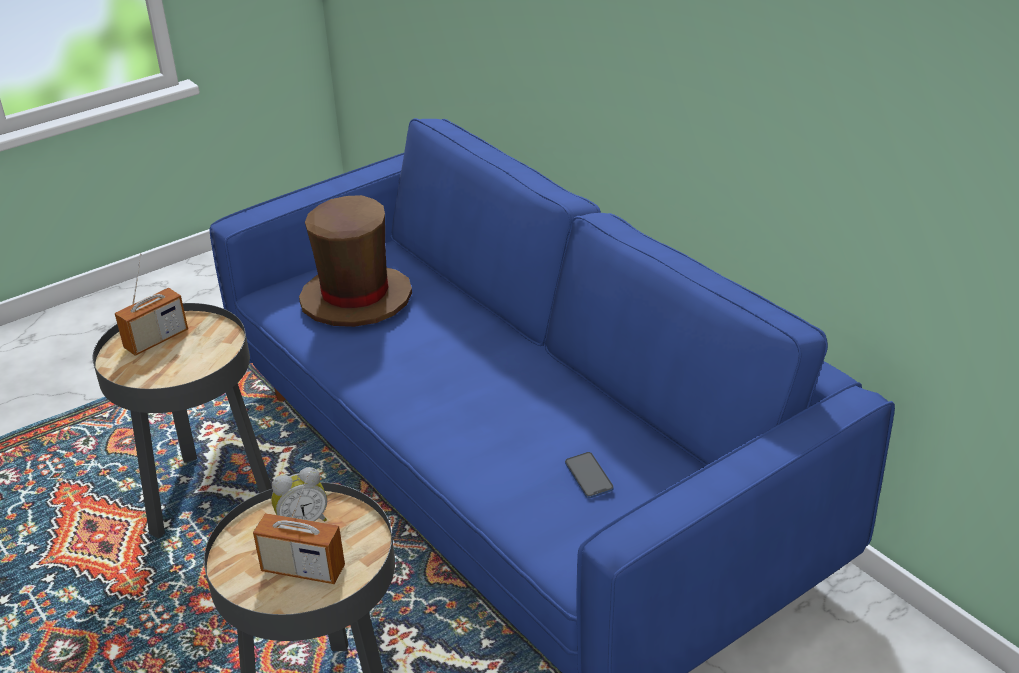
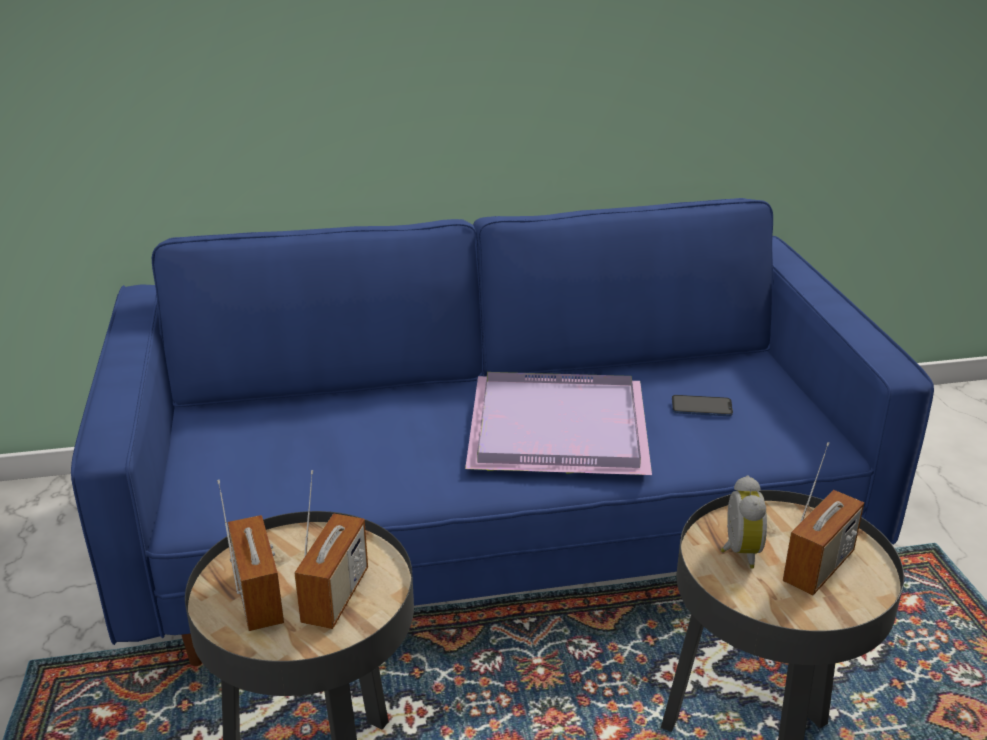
camera: 65 degrees left, 5 degrees down
brown hat [299,195,412,327] -> none
none -> radio [294,470,368,629]
none -> purple tray [465,372,652,475]

